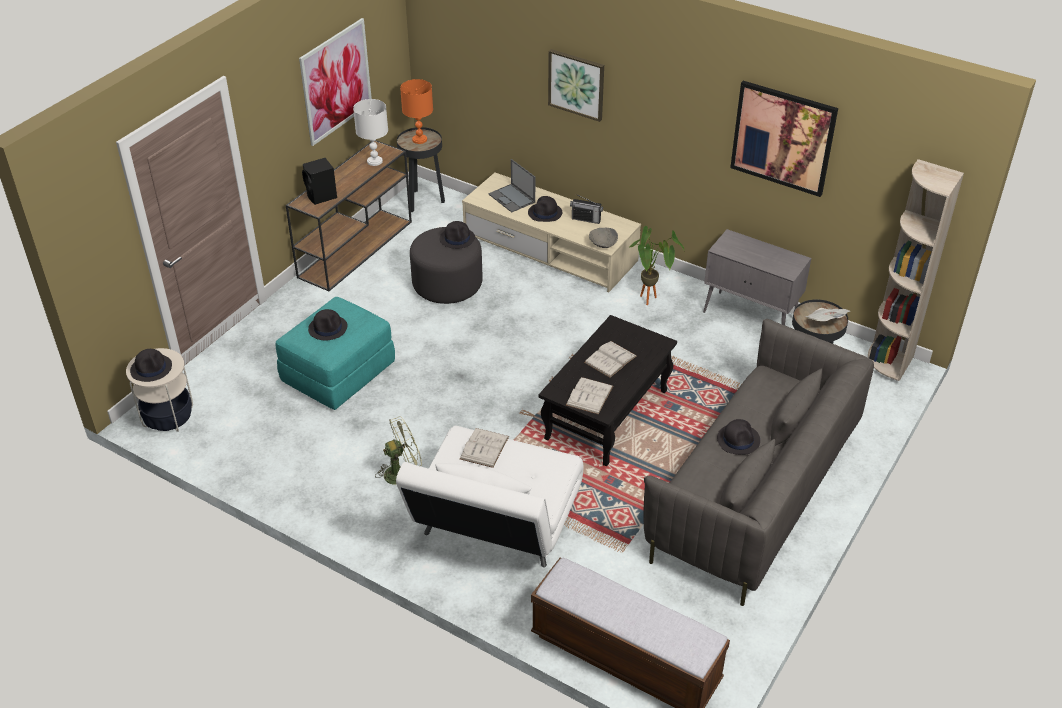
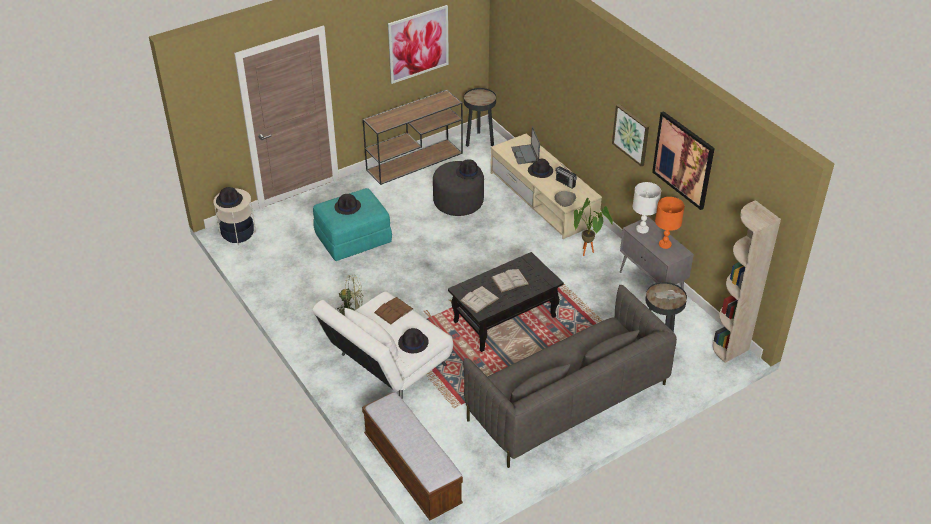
camera: 25 degrees right, 0 degrees up
black speaker [302,158,337,205] -> none
white table lamp [353,99,388,166] -> white table lamp moved to [633,182,661,233]
orange table lamp [400,79,433,144] -> orange table lamp moved to [655,197,685,249]
white book [460,428,509,468] -> brown book [374,297,413,325]
picture [548,49,604,122] -> picture moved to [612,104,649,167]
black hat [717,419,760,455] -> black hat moved to [398,328,429,353]

